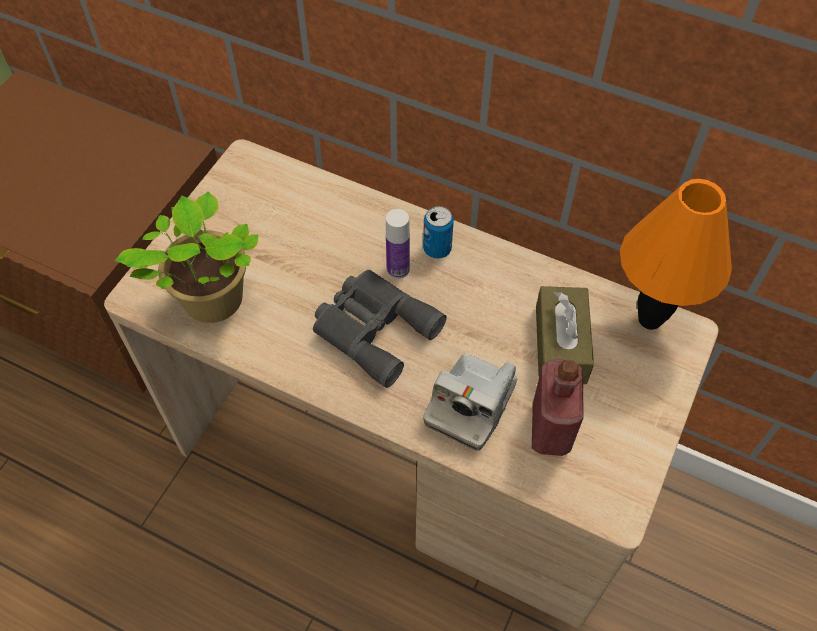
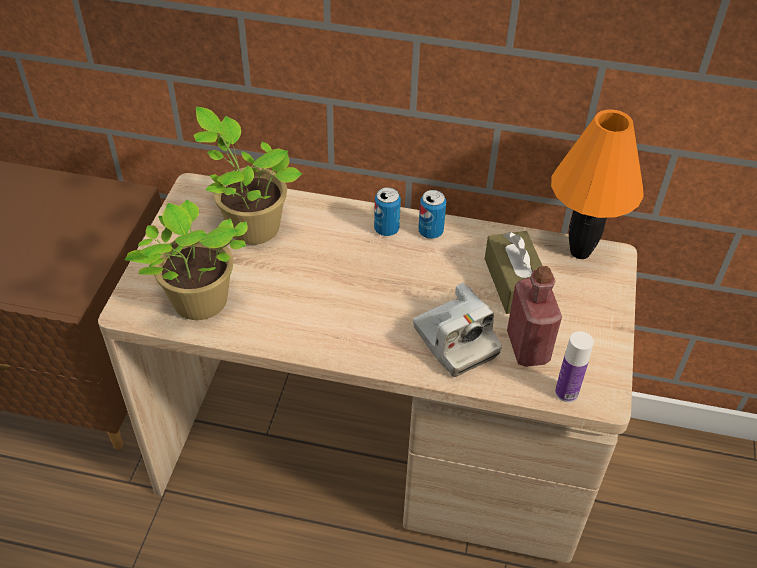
camera: 15 degrees left, 10 degrees down
grey binoculars [313,270,447,388] -> none
bottle [386,209,410,279] -> bottle moved to [555,331,594,402]
camera [423,353,517,451] -> camera turned 45 degrees counterclockwise [413,283,502,377]
none -> potted plant [194,107,302,245]
none -> can [418,190,446,239]

